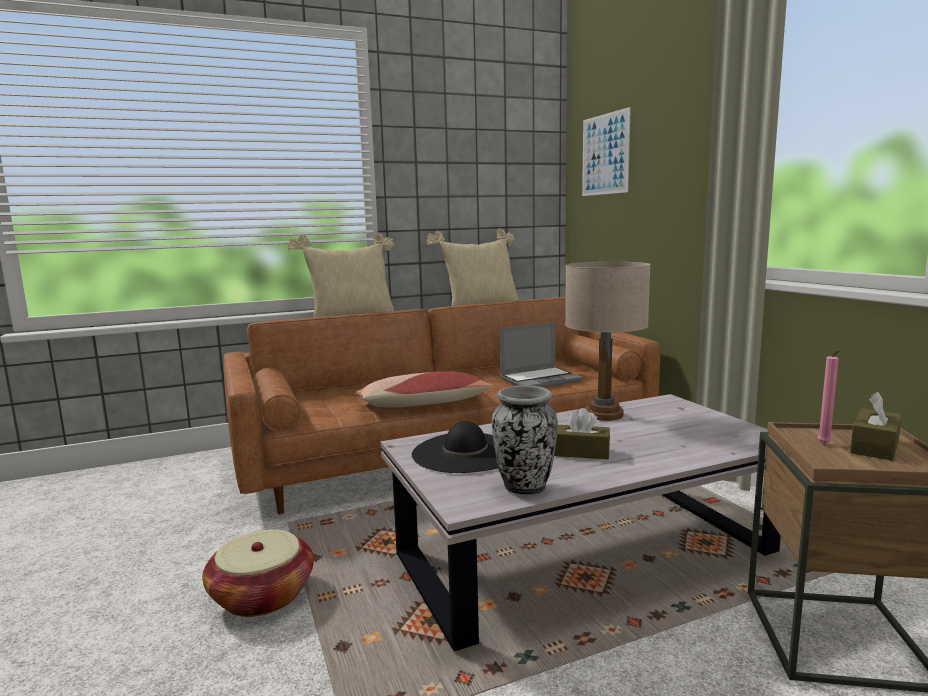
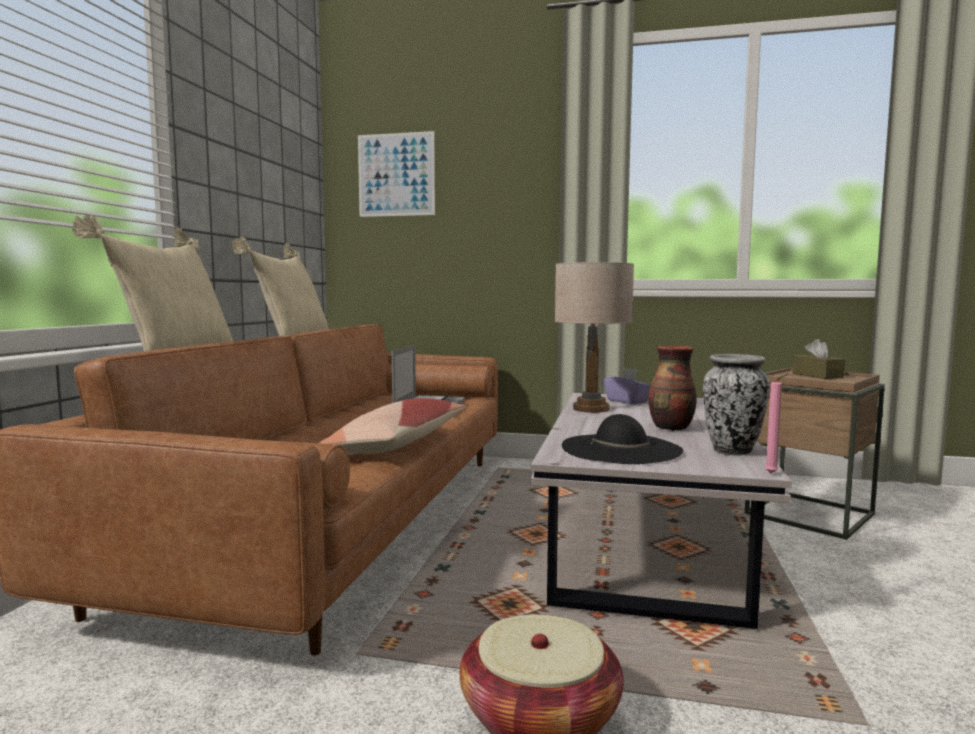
camera: 55 degrees left, 5 degrees down
brown tissue box [554,408,610,459] -> vase [648,346,697,431]
pink candle [817,350,840,444] -> pink candle moved to [765,373,789,474]
none -> purple tissue box [604,368,651,404]

